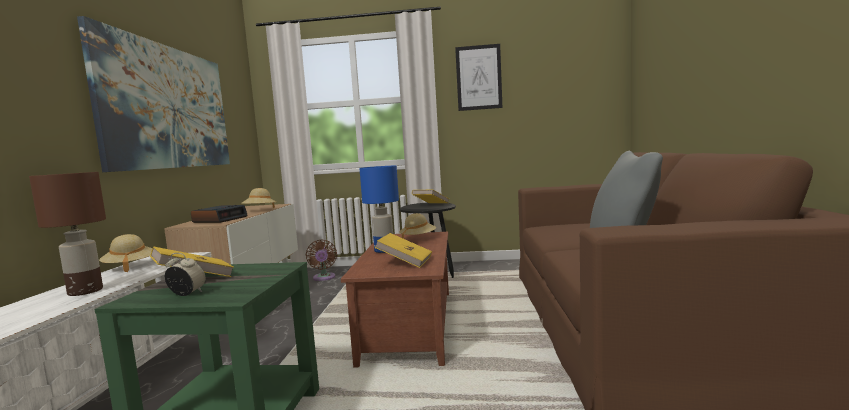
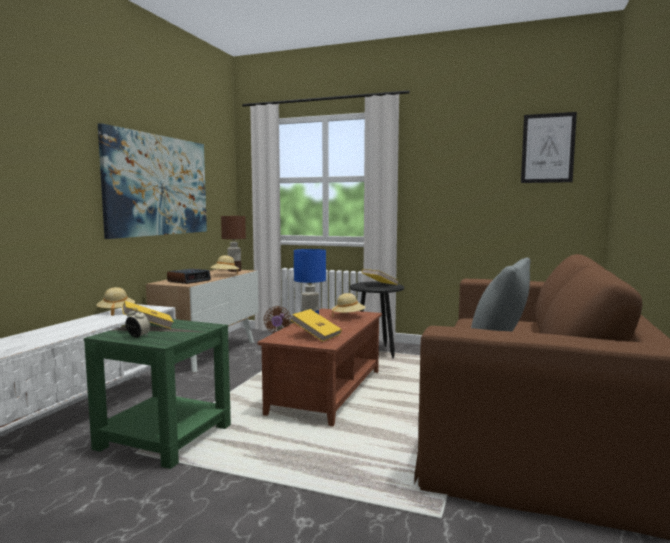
camera: 15 degrees right, 0 degrees up
brown table lamp [29,172,106,296] -> brown table lamp moved to [221,216,246,272]
picture [455,44,502,111] -> picture moved to [521,112,577,183]

